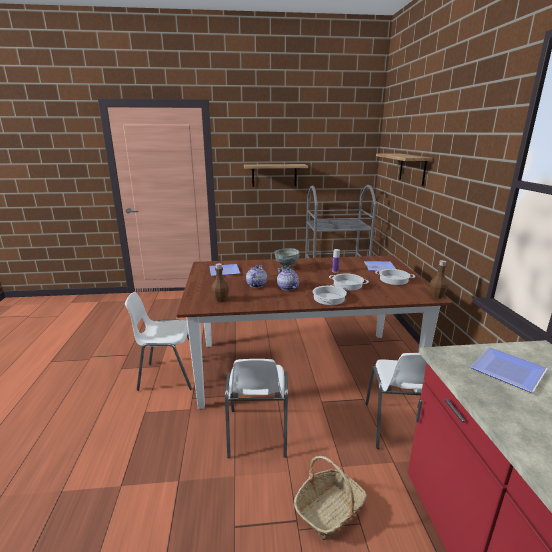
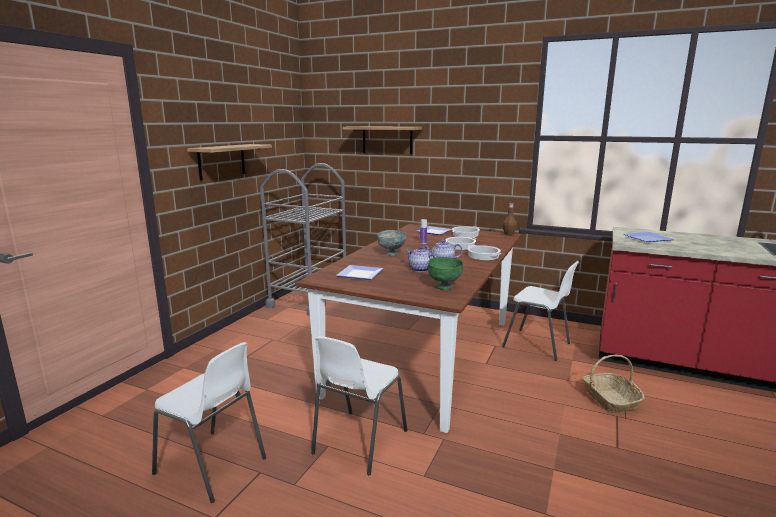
camera: 60 degrees left, 5 degrees down
brown bottle [212,263,229,302] -> green bowl [428,257,463,290]
white chair [225,359,288,458] -> white chair moved to [152,342,266,503]

